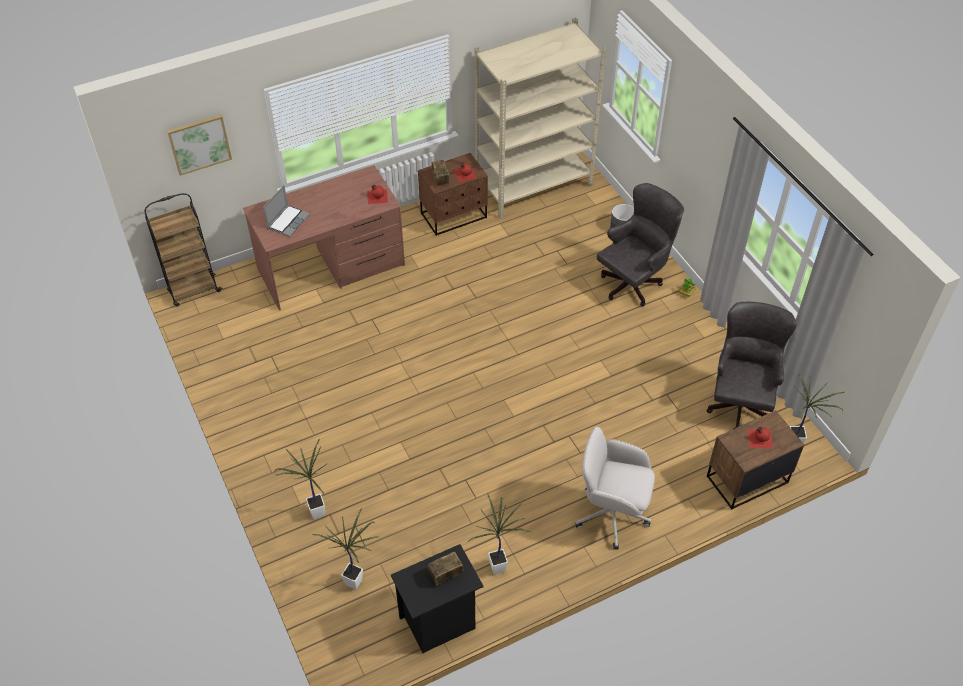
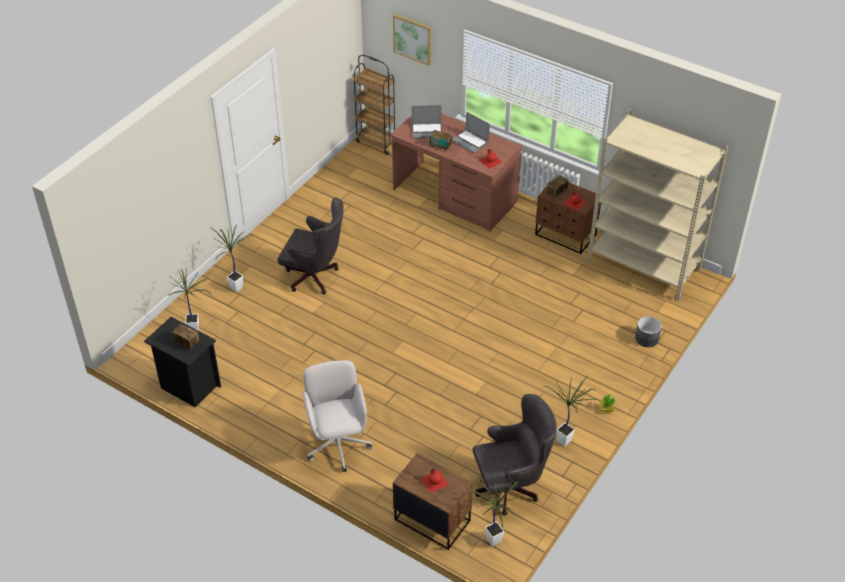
camera: 60 degrees right, 5 degrees down
potted plant [468,493,530,575] -> potted plant moved to [544,375,597,446]
grey office chair [597,183,684,306] -> grey office chair moved to [277,197,344,294]
none -> radio [429,130,452,151]
none -> laptop [452,111,490,153]

